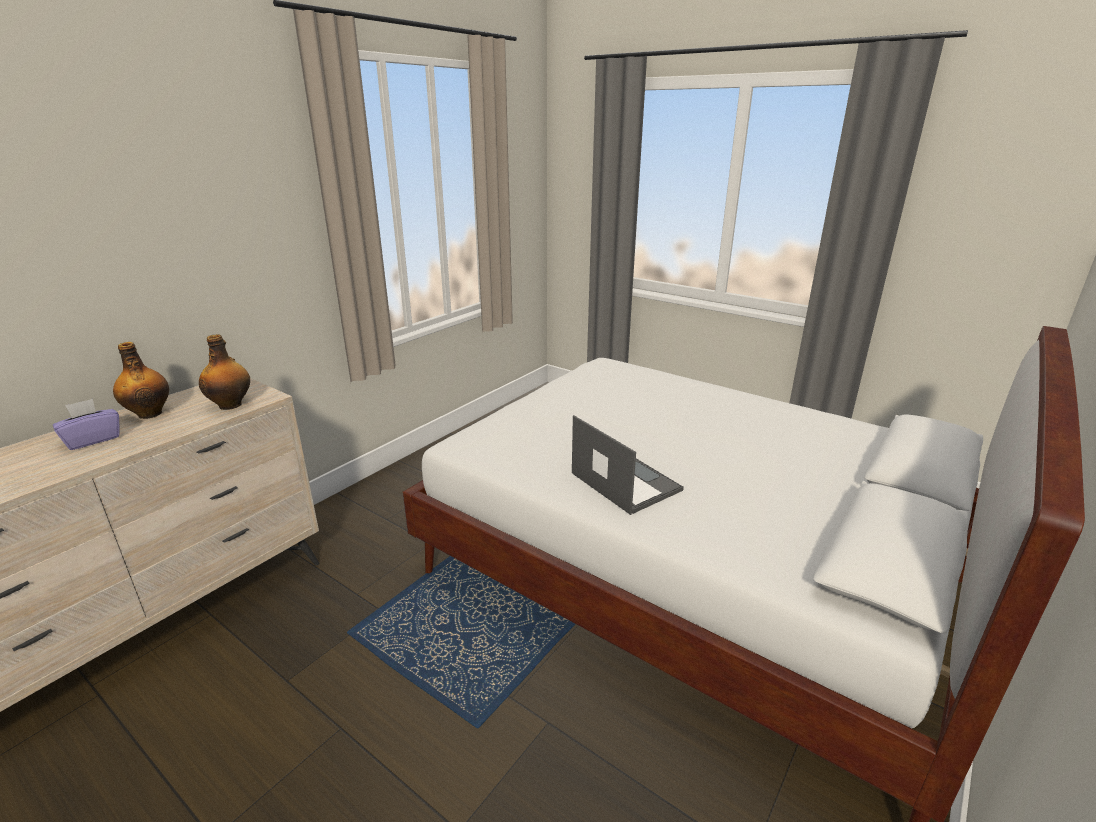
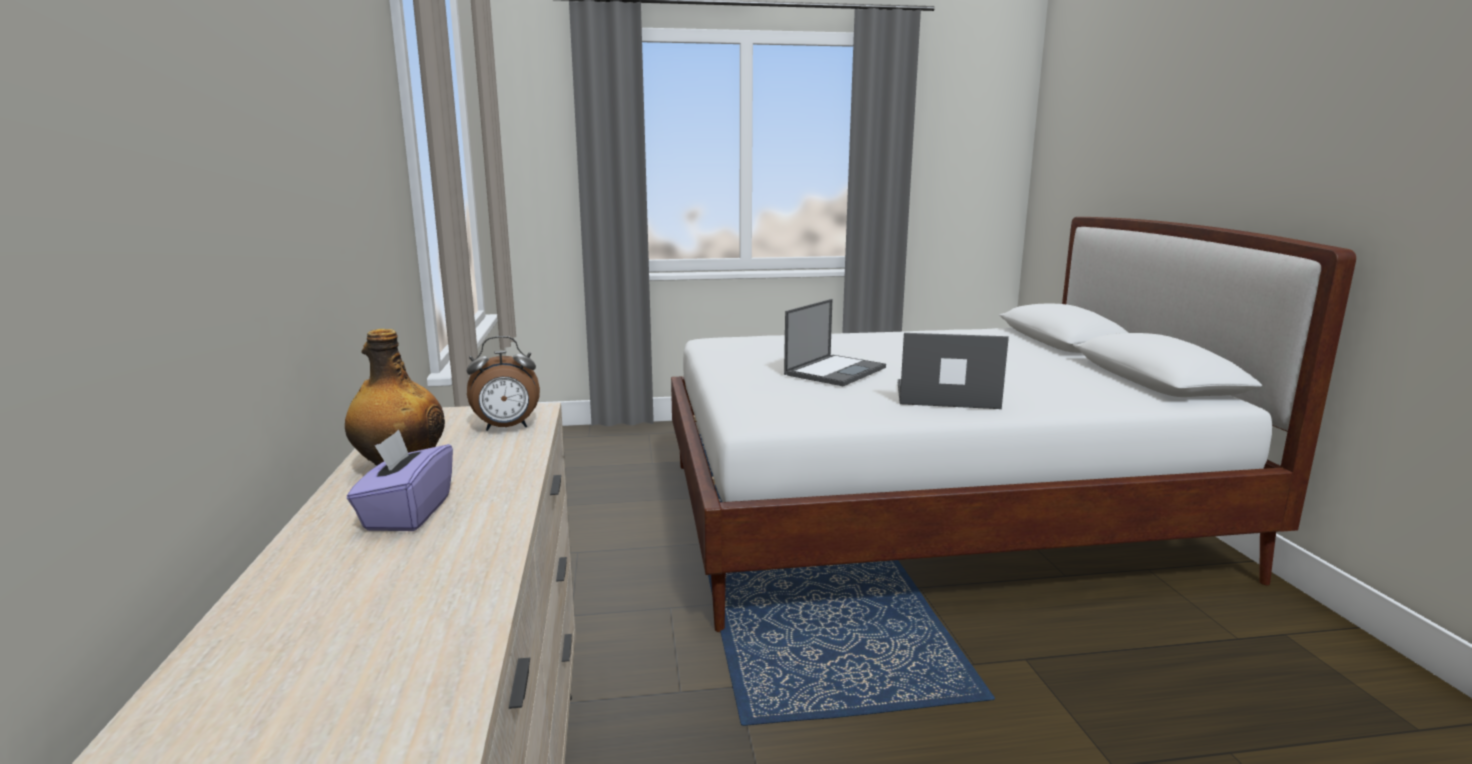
camera: 45 degrees left, 10 degrees down
bottle [199,334,250,410] -> alarm clock [467,336,540,431]
none -> laptop [784,299,886,386]

